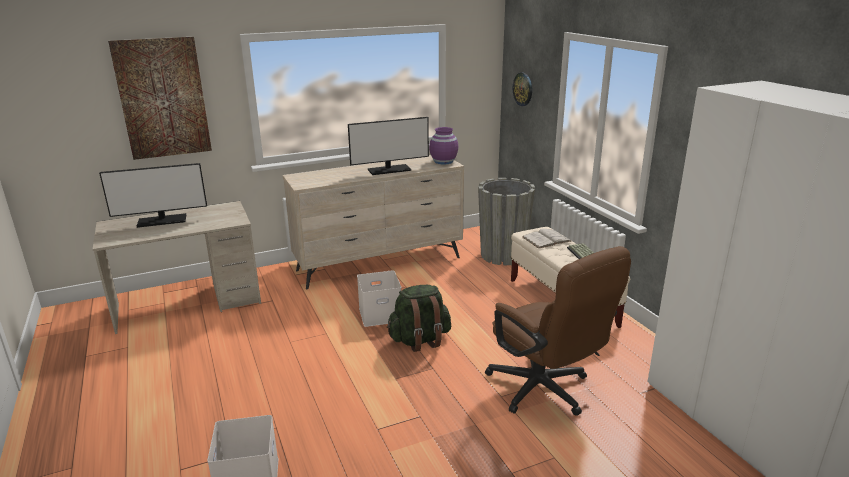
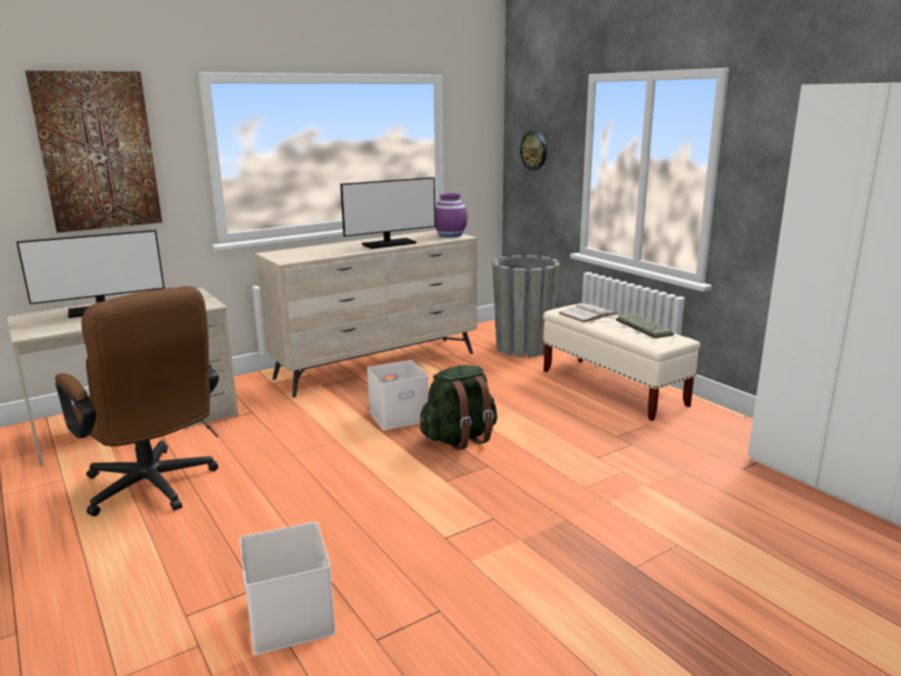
camera: 10 degrees left, 5 degrees down
brown office chair [485,246,631,416] -> brown office chair moved to [55,286,219,516]

